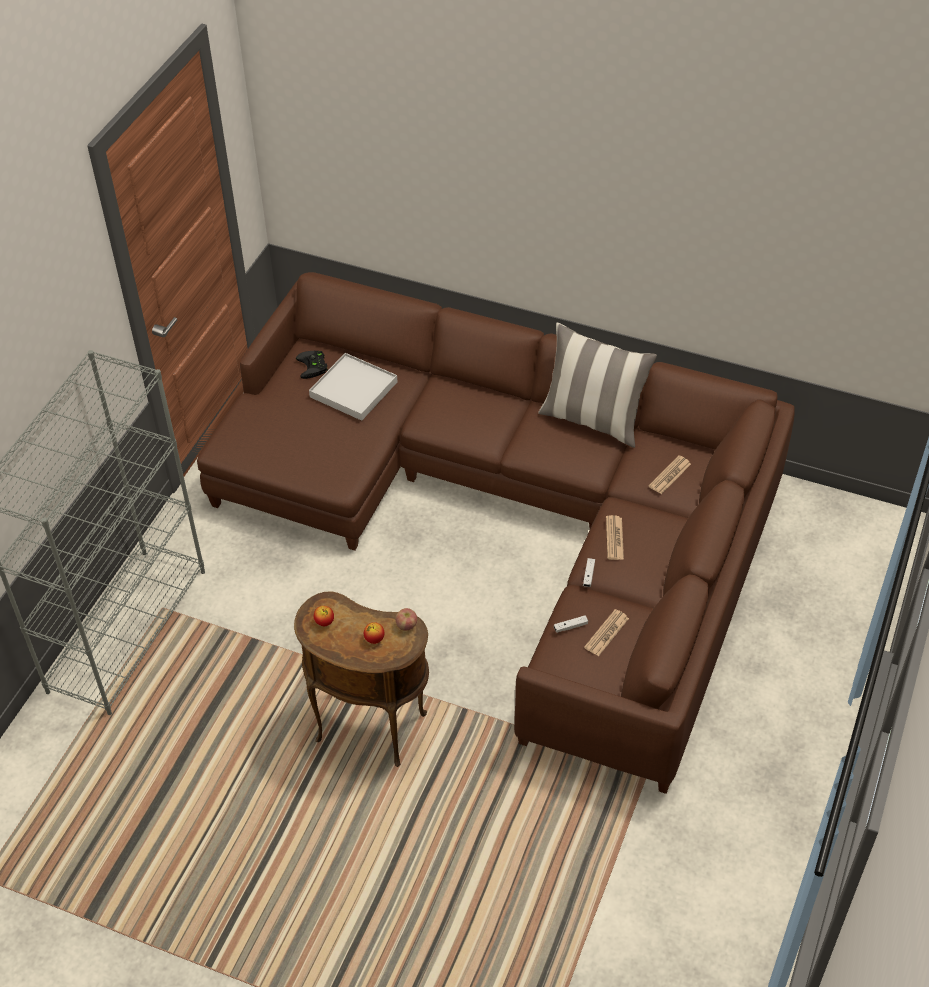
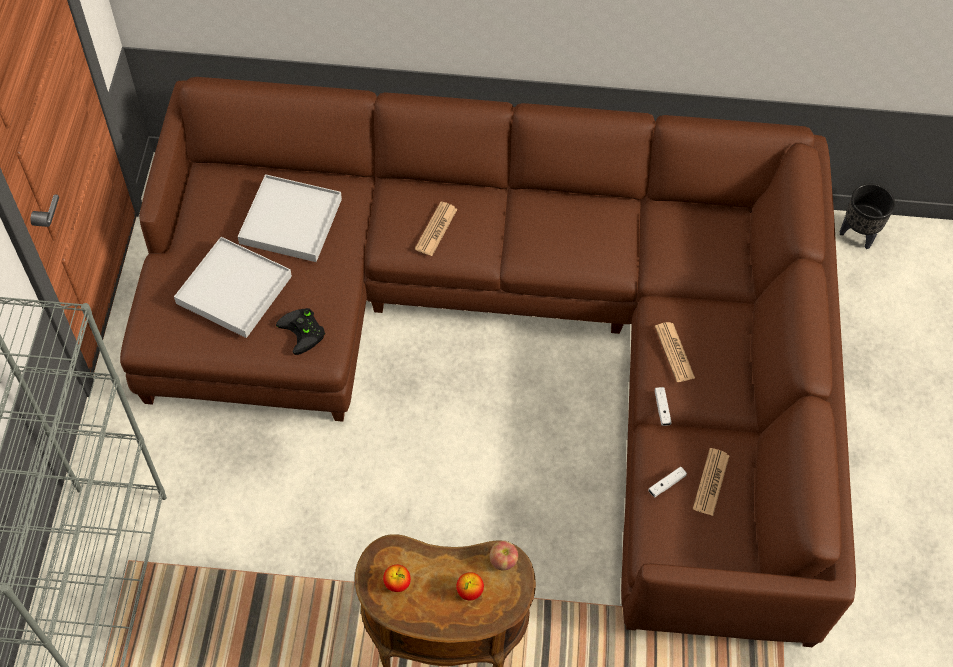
camera: 20 degrees left, 10 degrees up
black game controller [296,351,328,379] -> black game controller moved to [276,308,325,355]
pillow [538,323,657,448] -> none
newspaper [648,455,691,494] -> newspaper moved to [415,202,457,256]
none -> white tray [174,237,292,338]
none -> black planter [840,184,895,249]

